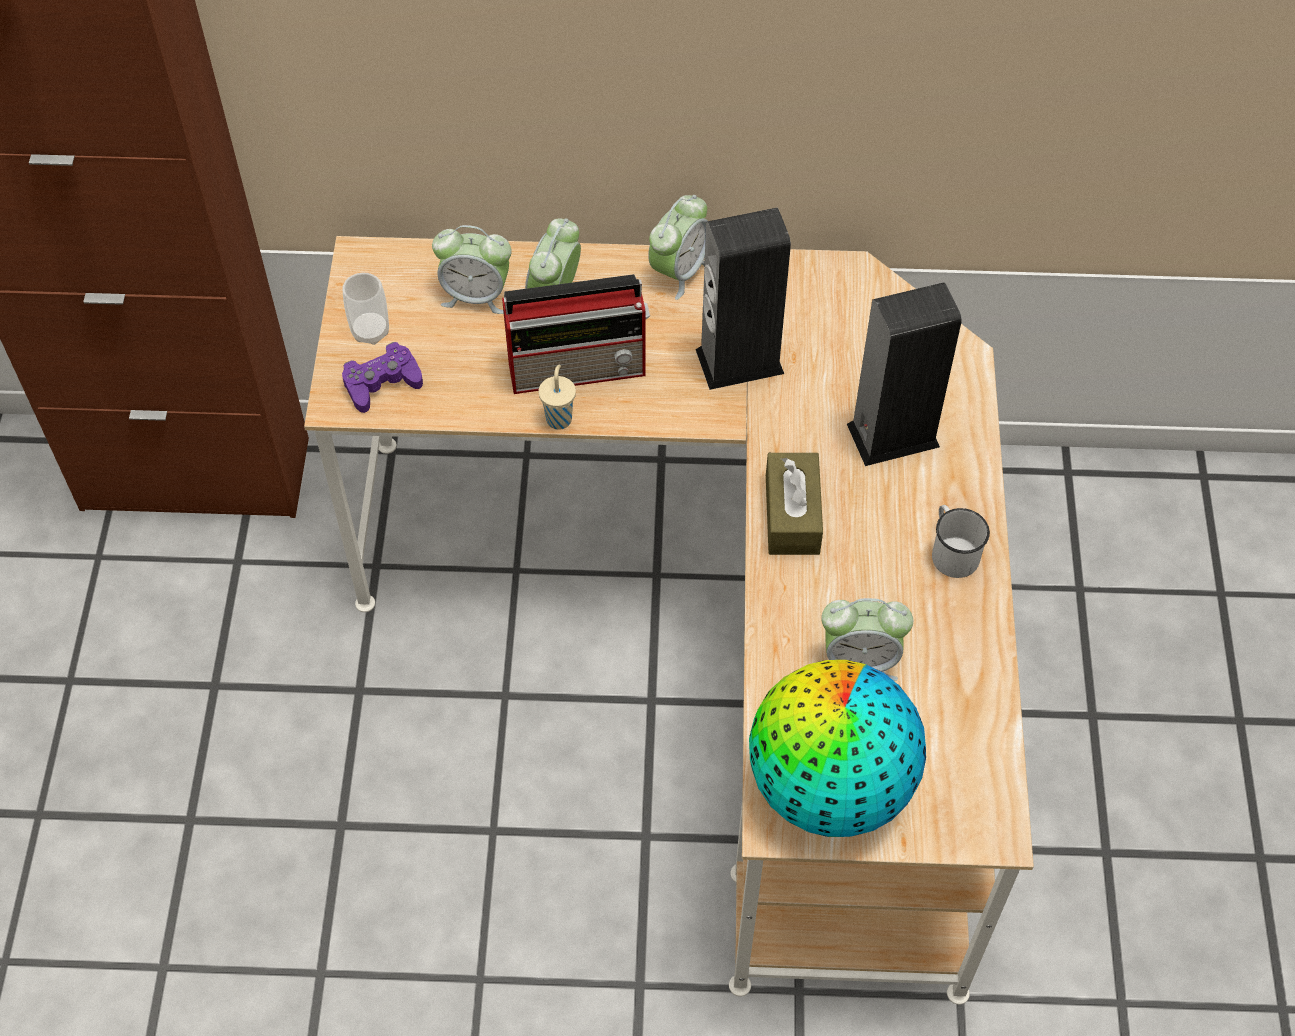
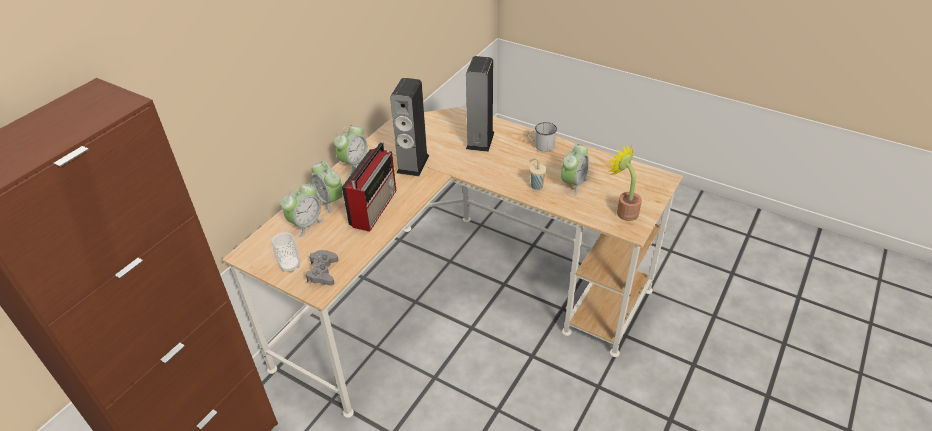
camera: 60 degrees left, 15 degrees down
purple game controller [342,342,423,413] -> grey game controller [306,250,338,286]
beige cup [539,365,576,430] -> beige cup moved to [529,157,547,190]
alarm clock [648,195,707,300] -> alarm clock turned 60 degrees clockwise [334,125,367,174]
globe [749,660,926,837] -> potted plant [608,146,642,221]
brown tissue box [766,453,823,555] -> none

